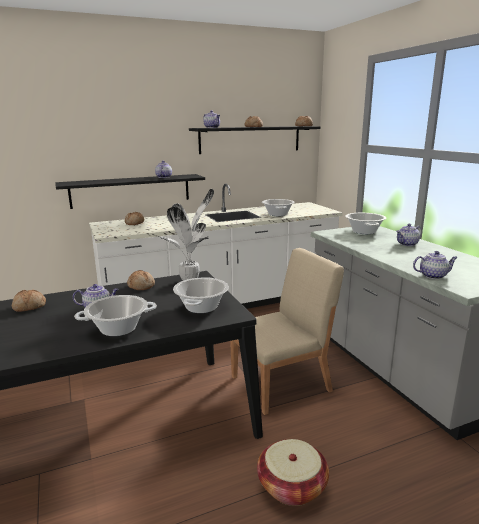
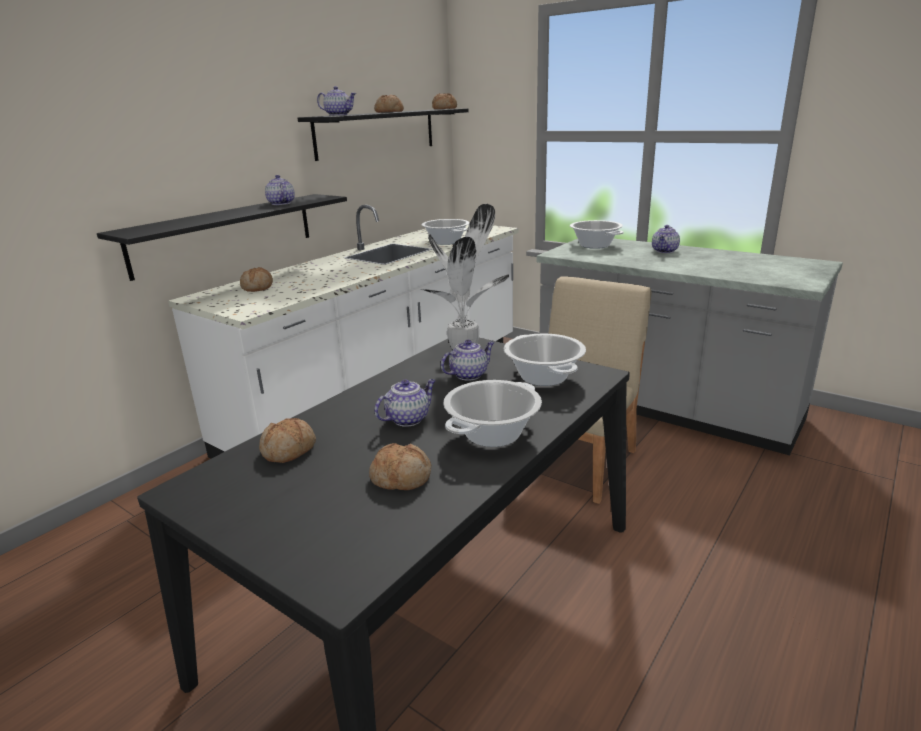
camera: 30 degrees left, 5 degrees up
bread [127,270,155,290] -> bread moved to [369,443,431,490]
basket [257,439,329,506] -> none
teapot [413,251,458,279] -> teapot moved to [441,340,494,381]

